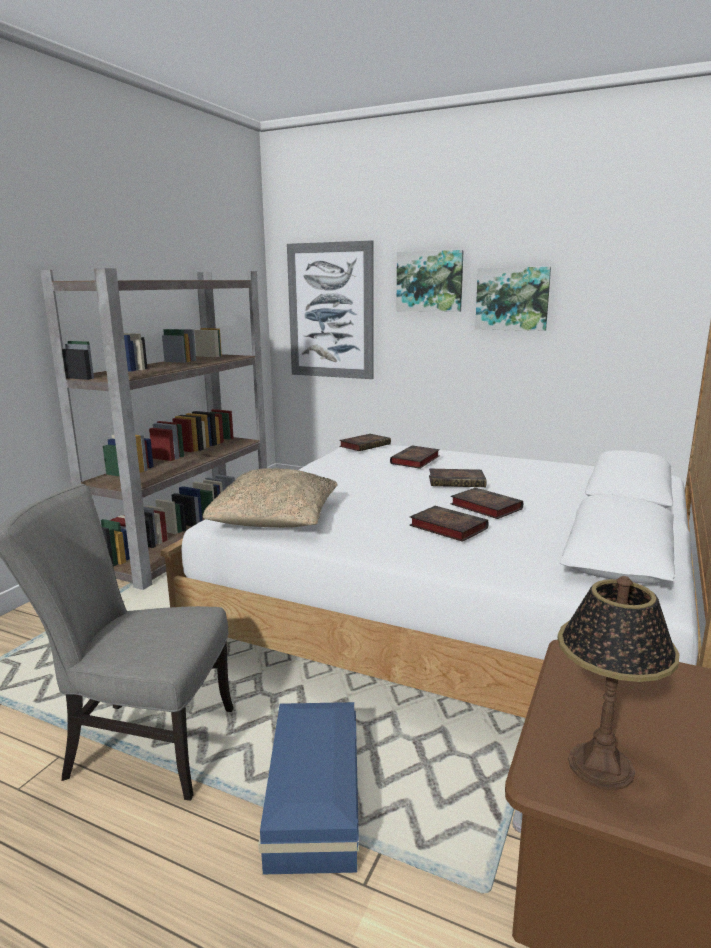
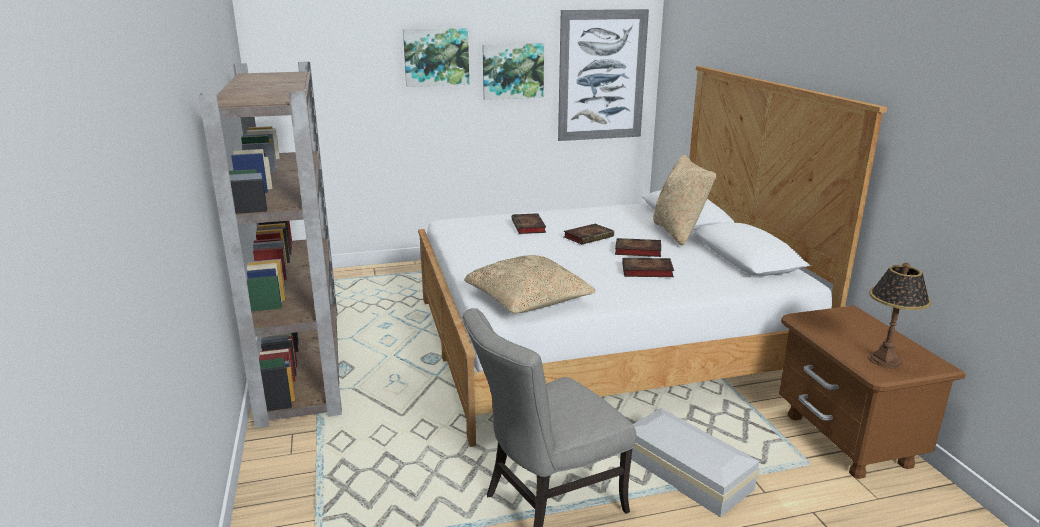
camera: 40 degrees left, 5 degrees up
blue storage box [258,702,359,874] -> white storage box [631,408,760,517]
picture [287,240,374,379] -> picture moved to [558,9,649,141]
book [339,434,391,451] -> none
none -> beige pillow [653,155,717,246]

